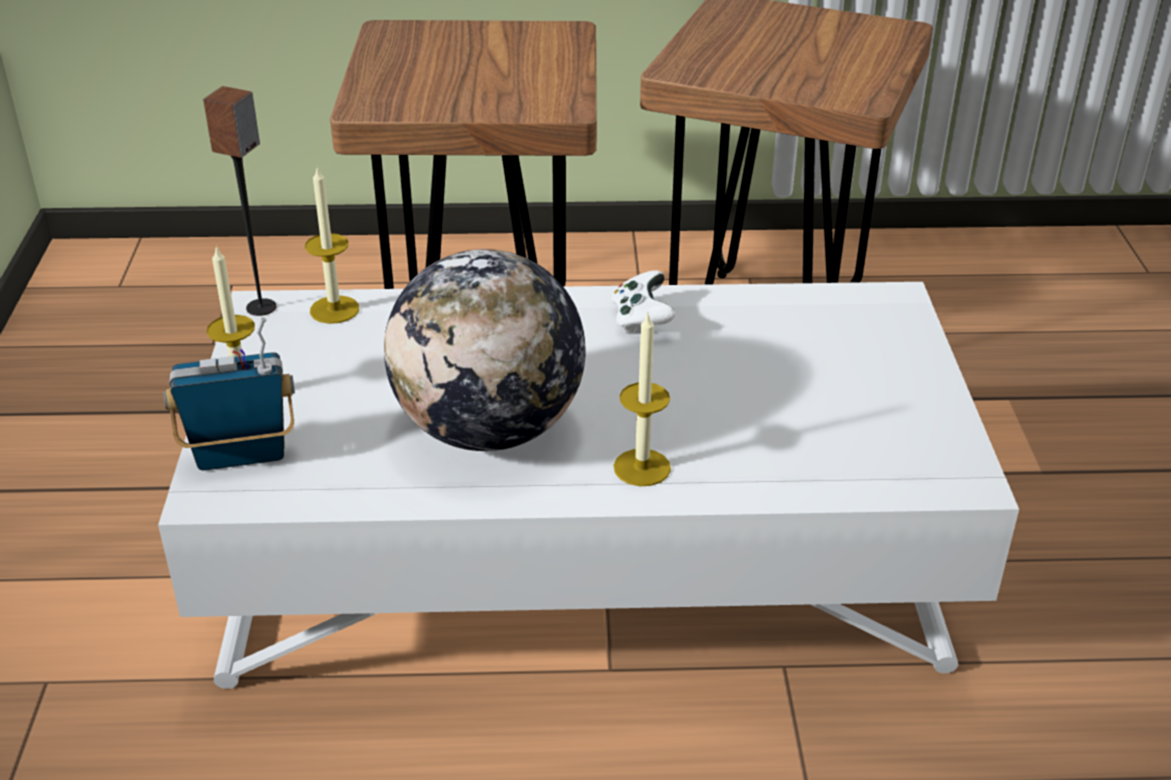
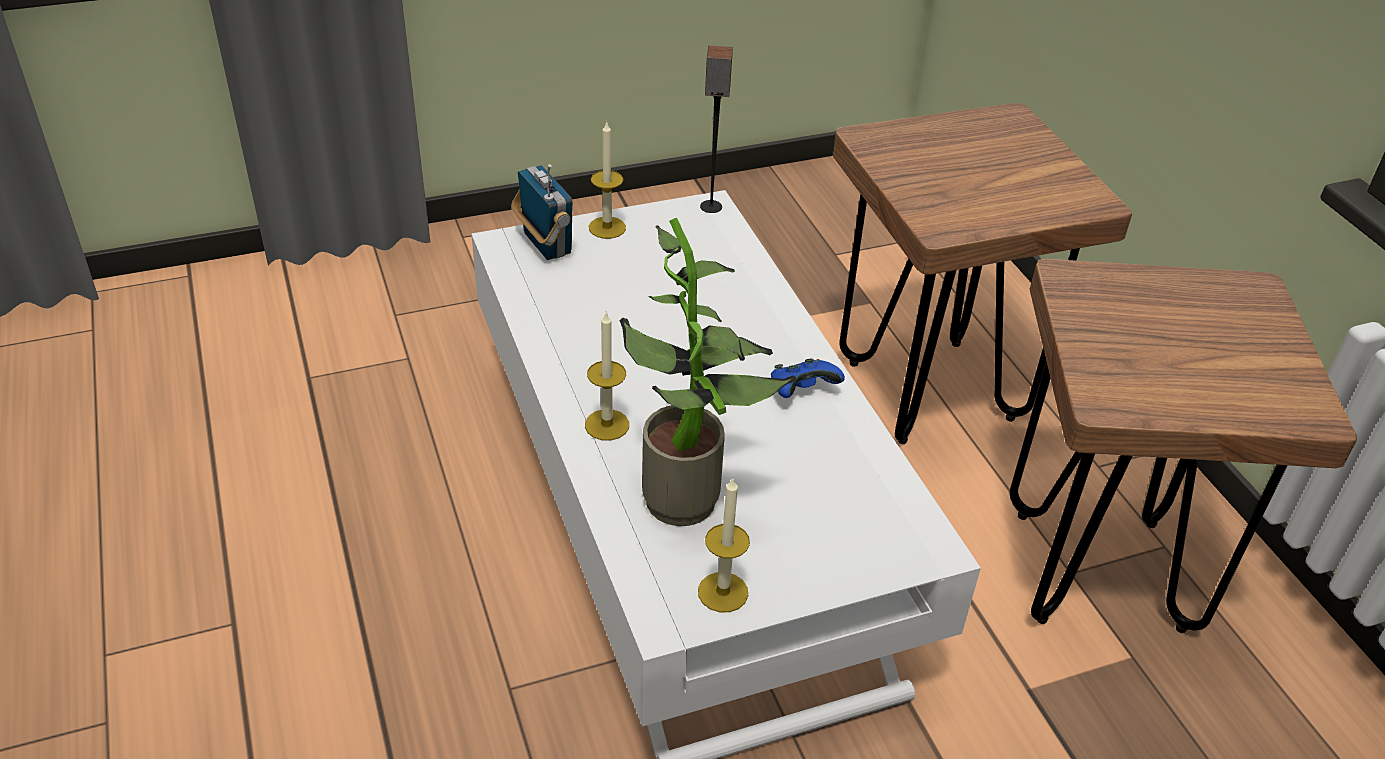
camera: 70 degrees right, 5 degrees up
candle [305,167,359,324] -> candle moved to [698,478,750,612]
globe [384,249,586,451] -> none
white game controller [611,271,675,334] -> blue game controller [771,358,845,398]
none -> potted plant [619,218,796,526]

